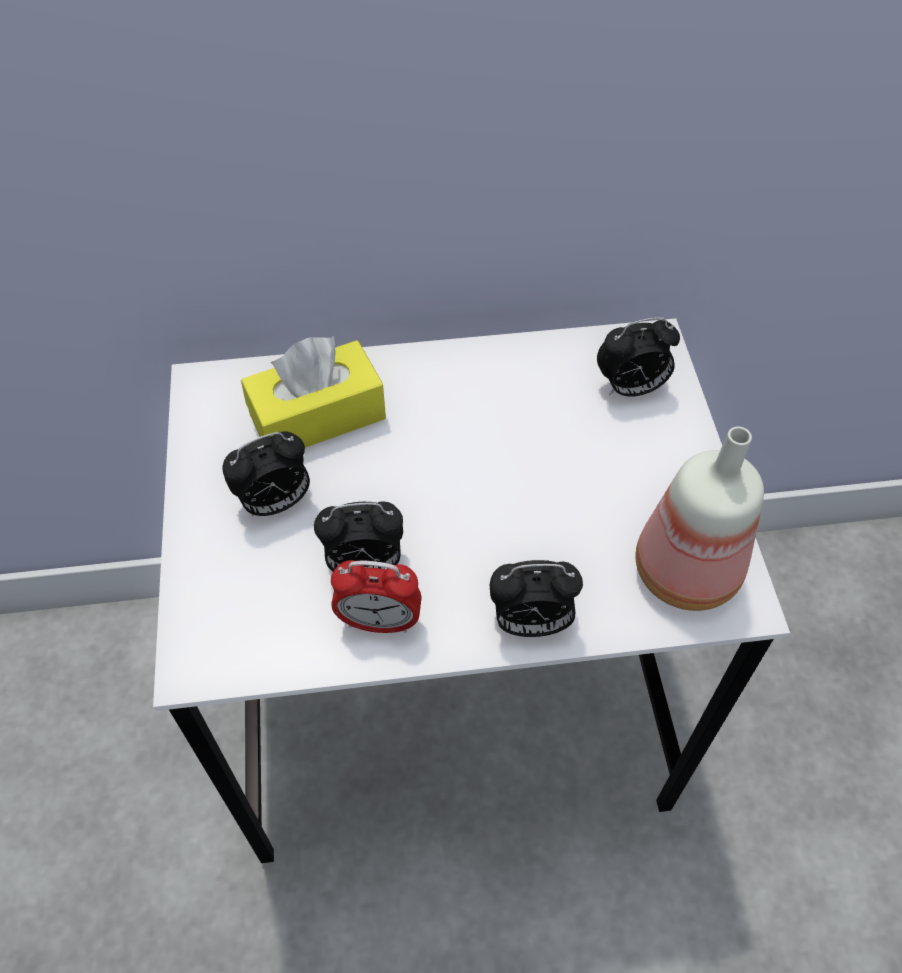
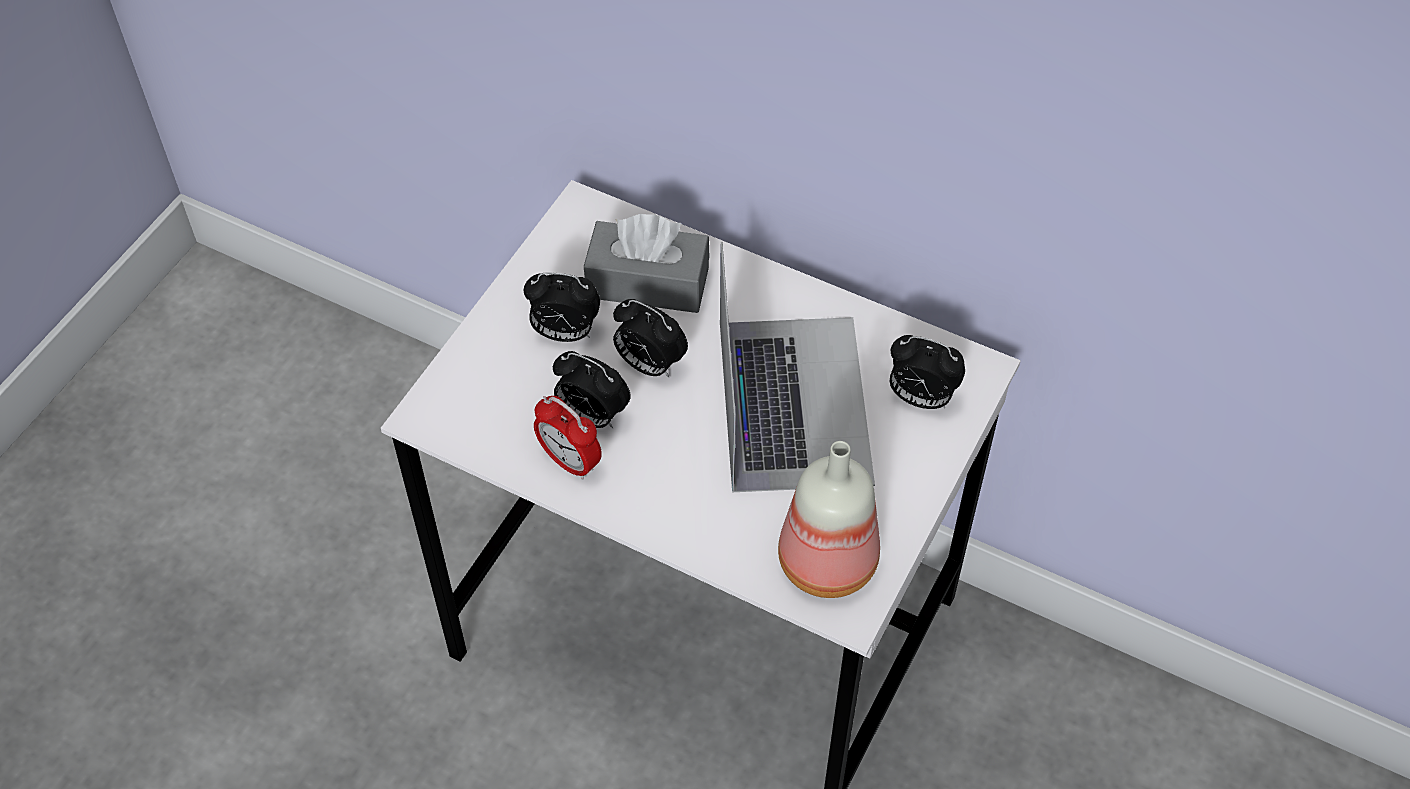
camera: 35 degrees right, 0 degrees up
yellow tissue box [241,336,386,448] -> grey tissue box [584,214,709,313]
alarm clock [490,560,583,637] -> alarm clock moved to [613,299,688,378]
none -> laptop [720,242,875,492]

